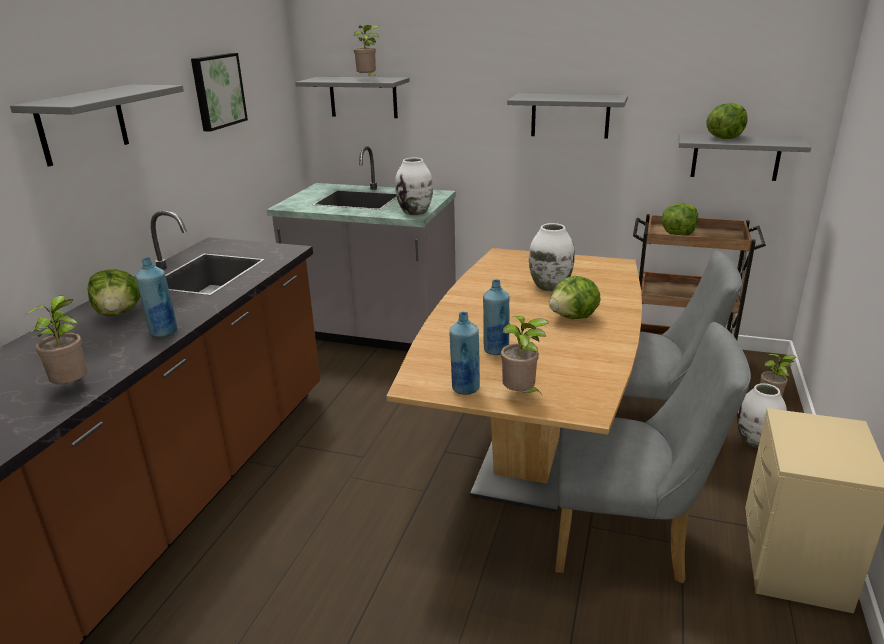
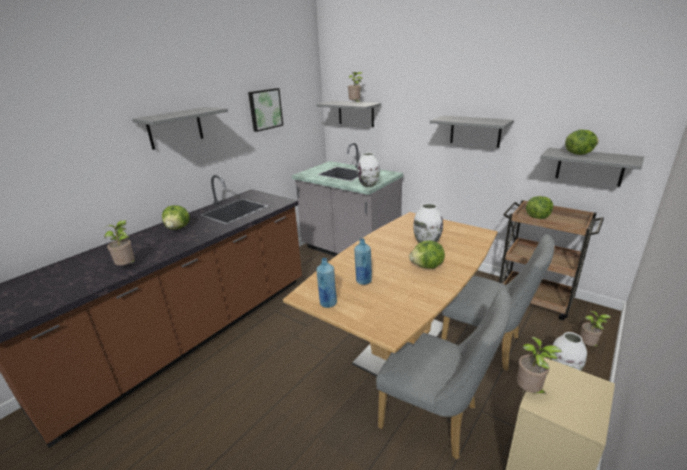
camera: 20 degrees right, 0 degrees up
blue bottle [135,257,178,337] -> none
potted plant [501,316,549,393] -> potted plant moved to [517,337,562,394]

